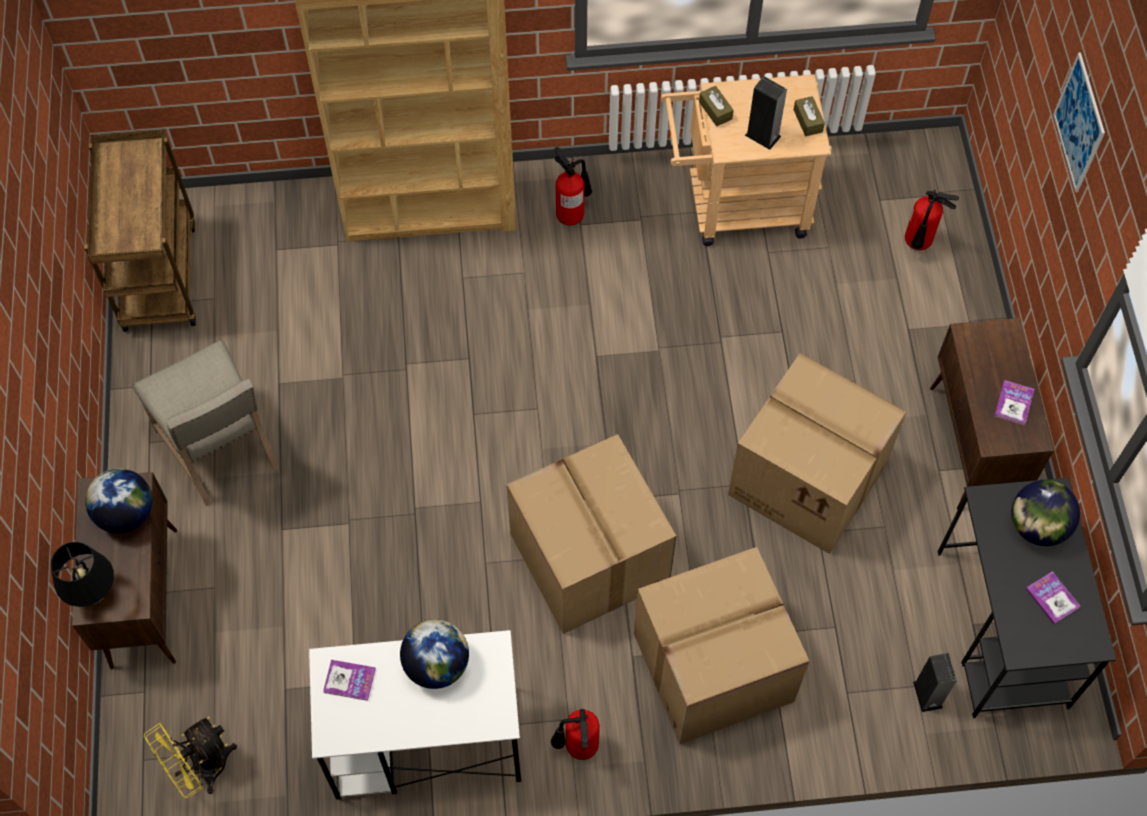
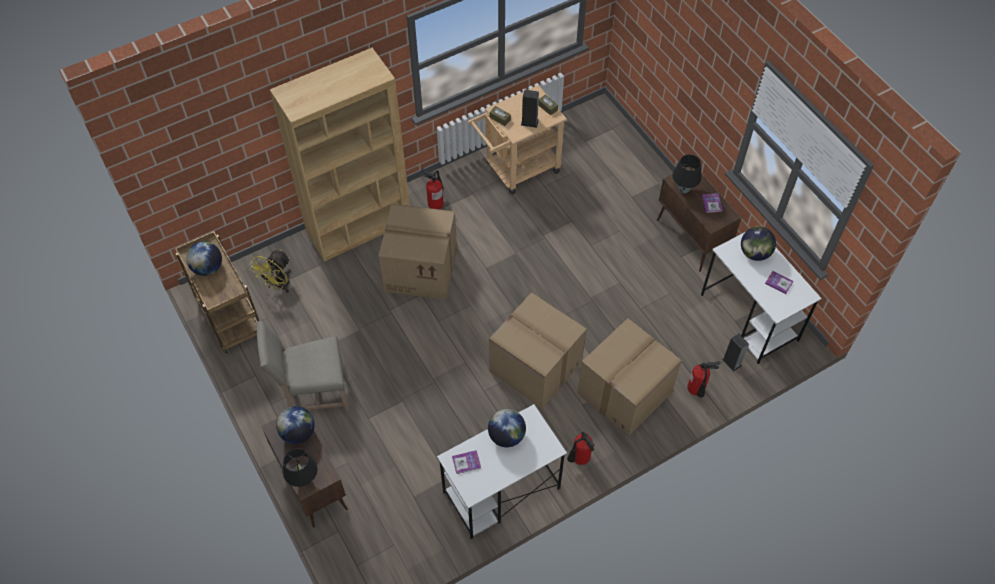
camera: 25 degrees left, 5 degrees down
beige chair [133,340,279,506] -> beige chair turned 135 degrees clockwise [256,321,350,411]
yellow fan [144,717,237,798] -> yellow fan moved to [250,249,291,293]
cardboard box [728,353,906,554] -> cardboard box moved to [378,204,457,300]
fire extinguisher [905,190,959,250] -> fire extinguisher moved to [687,361,720,397]
black desk [938,477,1116,718] -> white desk [701,226,822,364]
picture [1053,52,1105,192] -> none
none -> globe [186,241,222,276]
none -> black table lamp [672,155,702,194]

